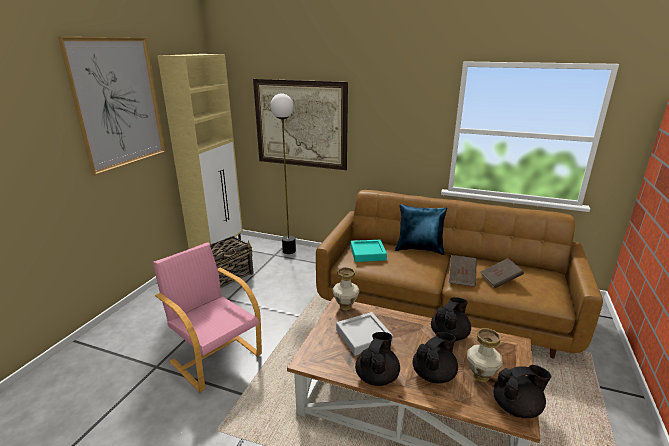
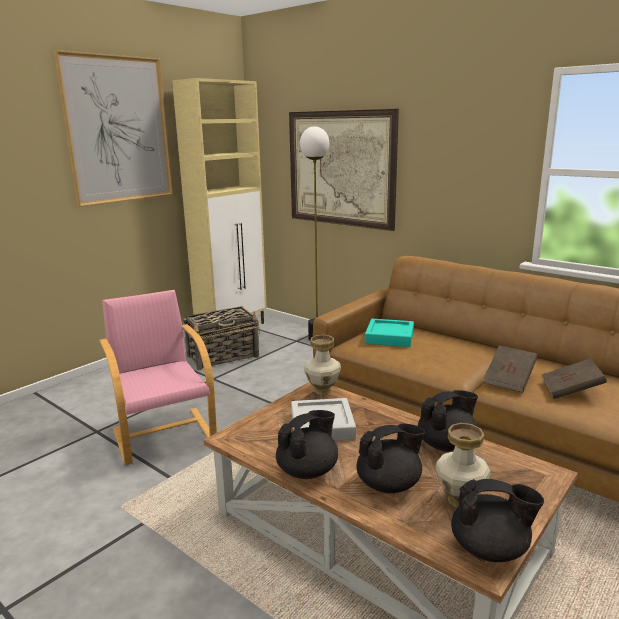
camera: 20 degrees right, 5 degrees down
blue pillow [395,204,447,255] -> none

